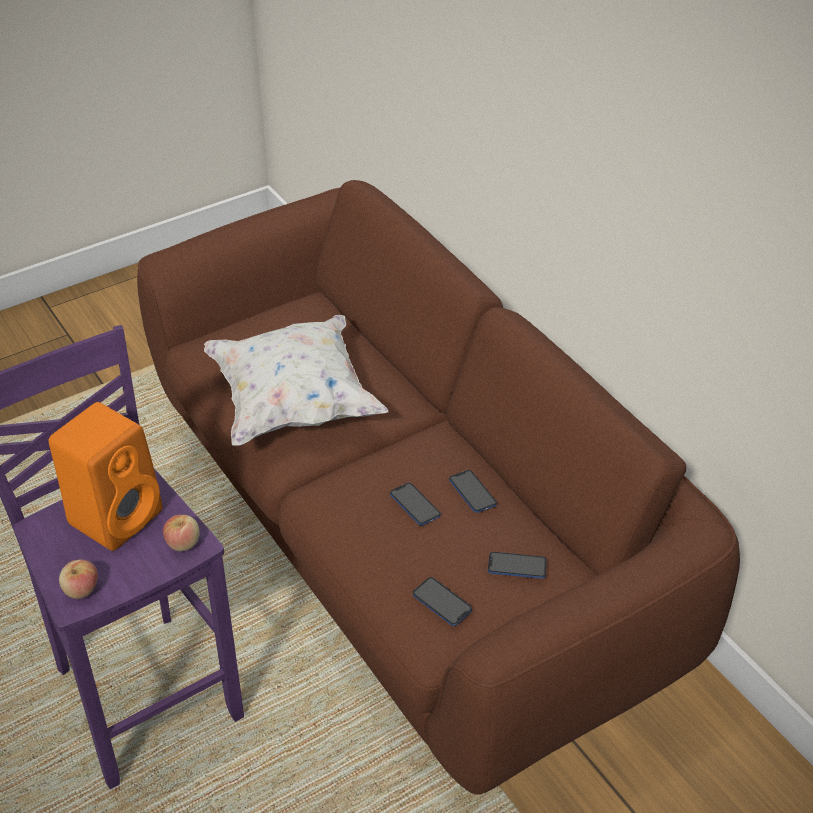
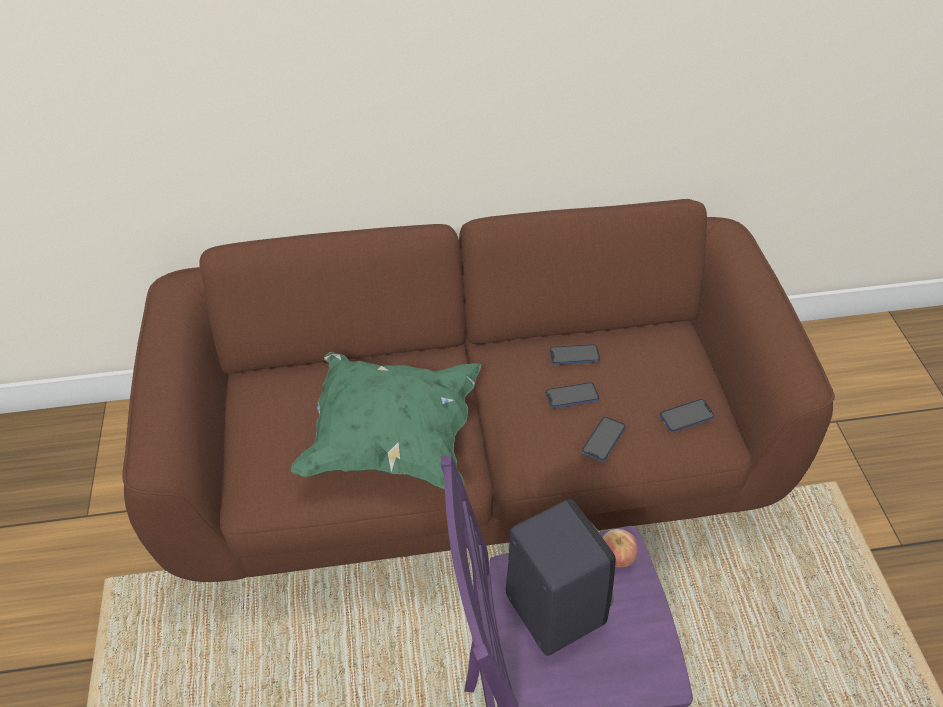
camera: 65 degrees left, 5 degrees up
orange speaker [48,402,162,551] -> black speaker [506,499,616,656]
apple [59,559,98,599] -> none
white pillow [204,315,388,446] -> green pillow [291,352,481,489]
phone [488,552,547,579] -> phone moved to [582,417,626,462]

